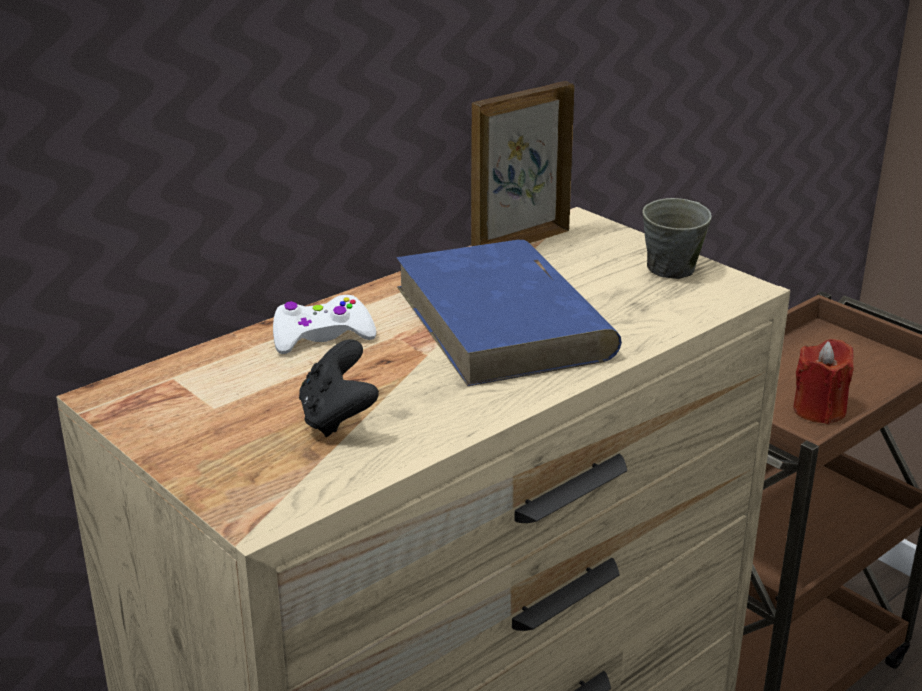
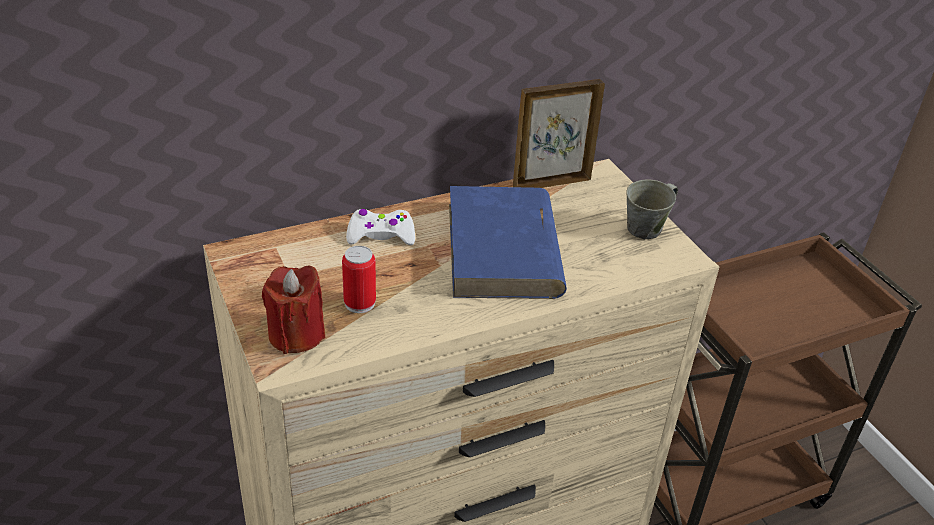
camera: 15 degrees right, 10 degrees up
black game controller [299,339,379,437] -> can [342,246,376,313]
red candle [793,339,854,424] -> red candle moved to [262,265,326,354]

